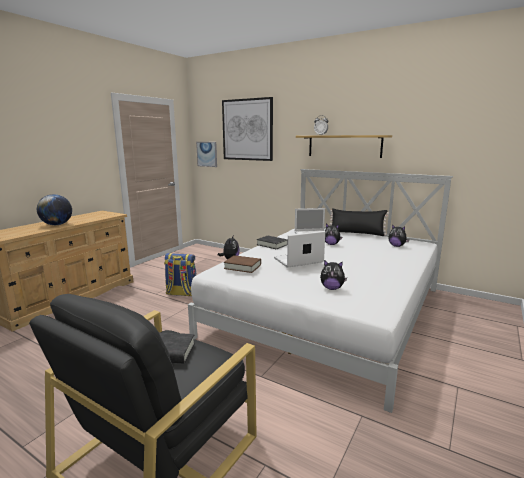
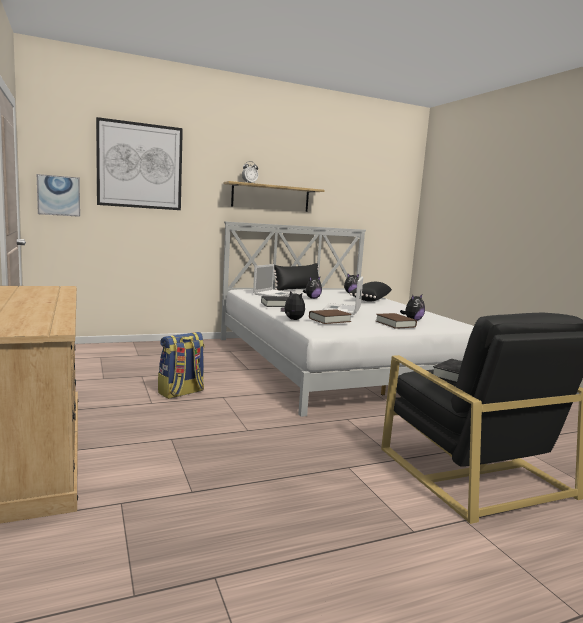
camera: 55 degrees left, 5 degrees down
globe [37,194,72,225] -> none
none -> black pillow [349,282,392,302]
none -> brown book [376,313,417,329]

